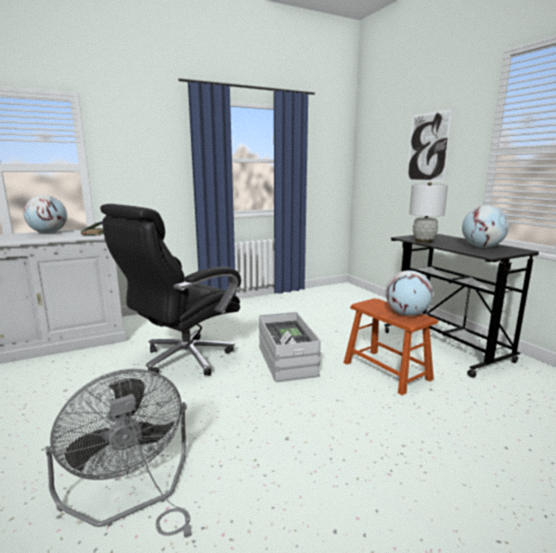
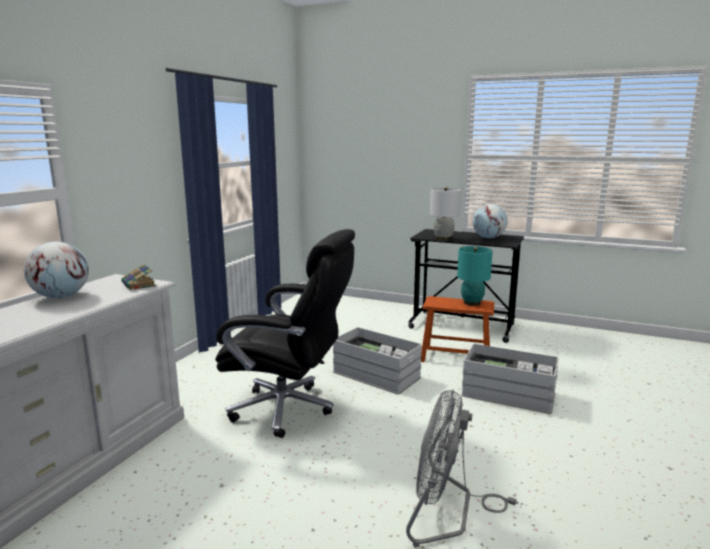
camera: 40 degrees left, 0 degrees up
black office chair [100,204,241,376] -> black office chair turned 75 degrees counterclockwise [215,229,355,438]
globe [386,270,433,316] -> turquoise table lamp [457,246,493,306]
picture [407,109,452,182] -> none
none -> grey storage box [461,344,558,414]

